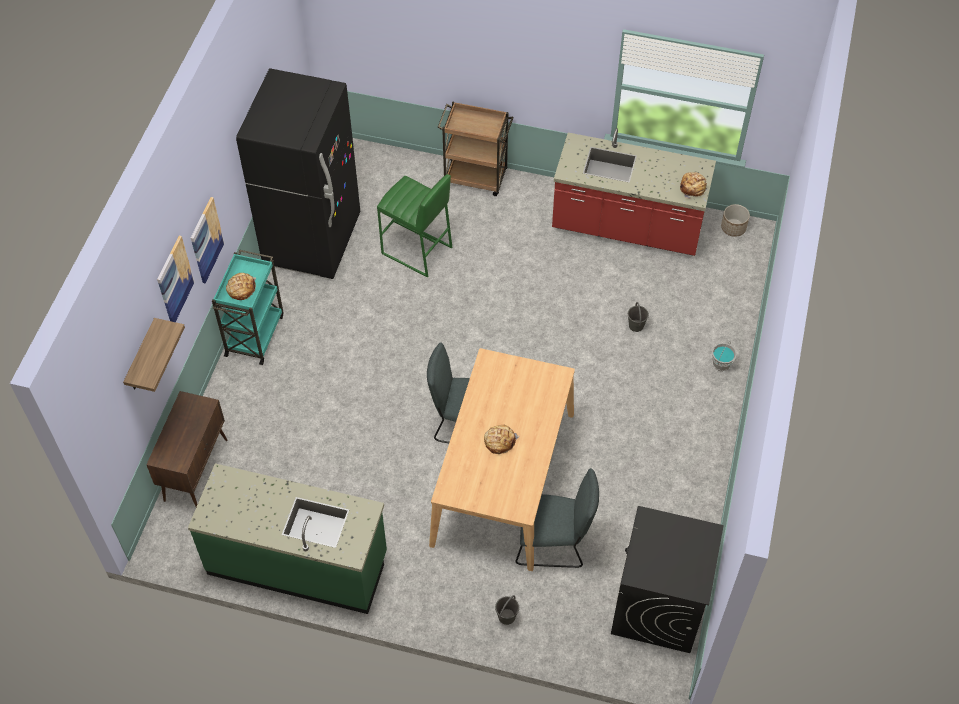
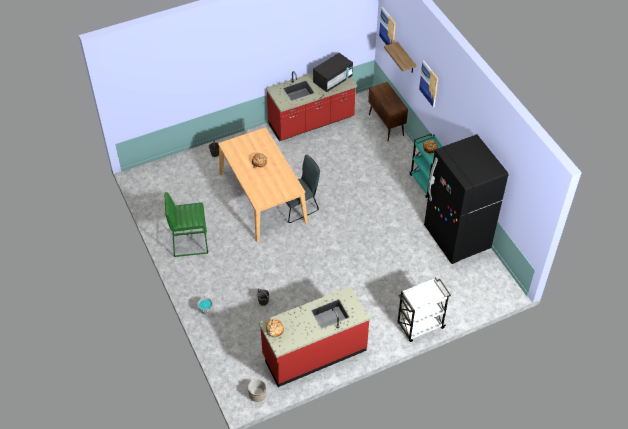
camera: 140 degrees right, 5 degrees down
green counter [188,463,387,614] -> red counter [266,71,357,141]
picture [191,197,224,283] -> picture moved to [379,7,396,45]
green stool [377,174,453,278] -> green stool moved to [165,192,208,257]
brown cart [438,102,514,196] -> white cart [398,278,451,342]
grey chair [515,468,599,568] -> none
black washing machine [611,506,724,653] -> none
none -> black microwave [313,53,353,92]

